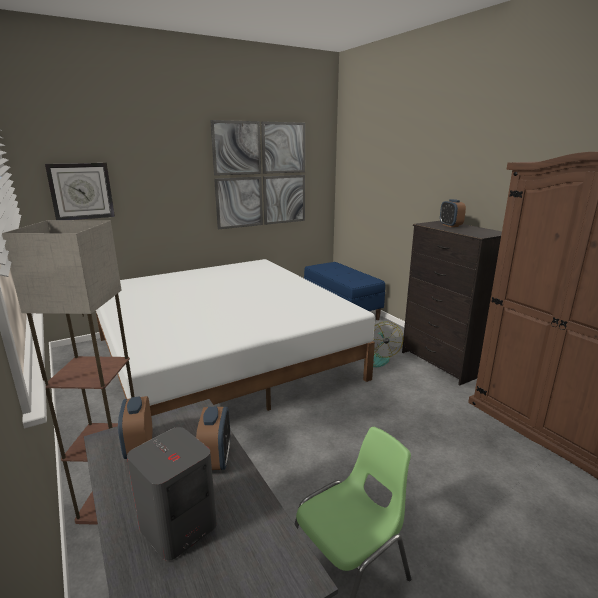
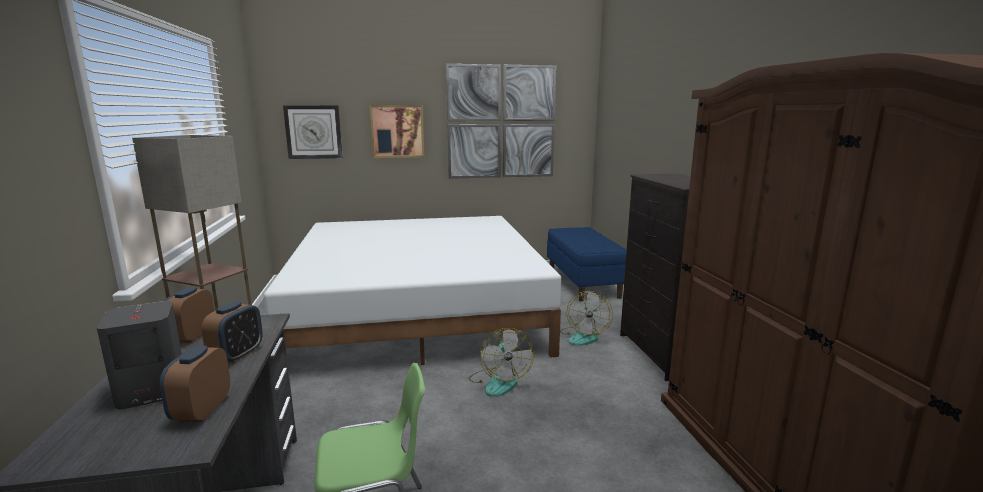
camera: 20 degrees right, 5 degrees down
alarm clock [440,199,466,227] -> alarm clock moved to [159,346,230,422]
none -> picture [370,105,424,158]
none -> fan [469,328,534,397]

